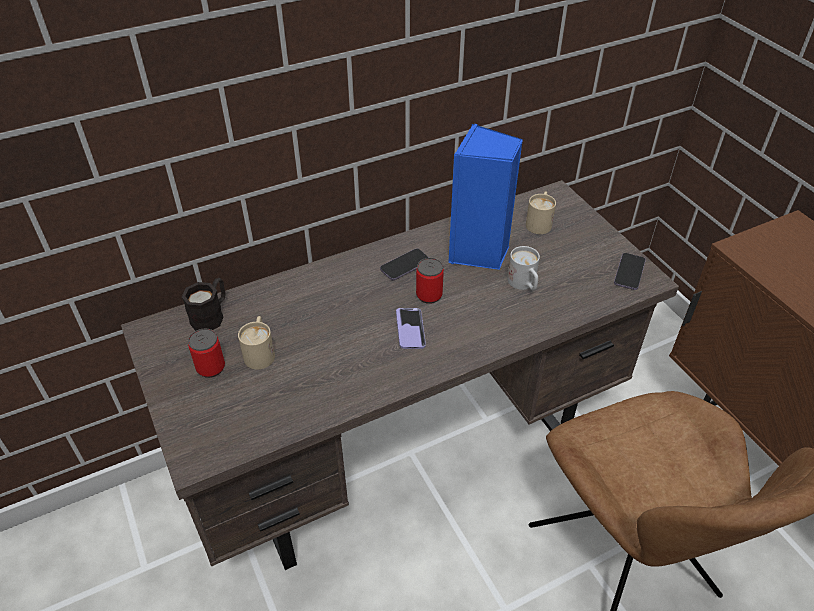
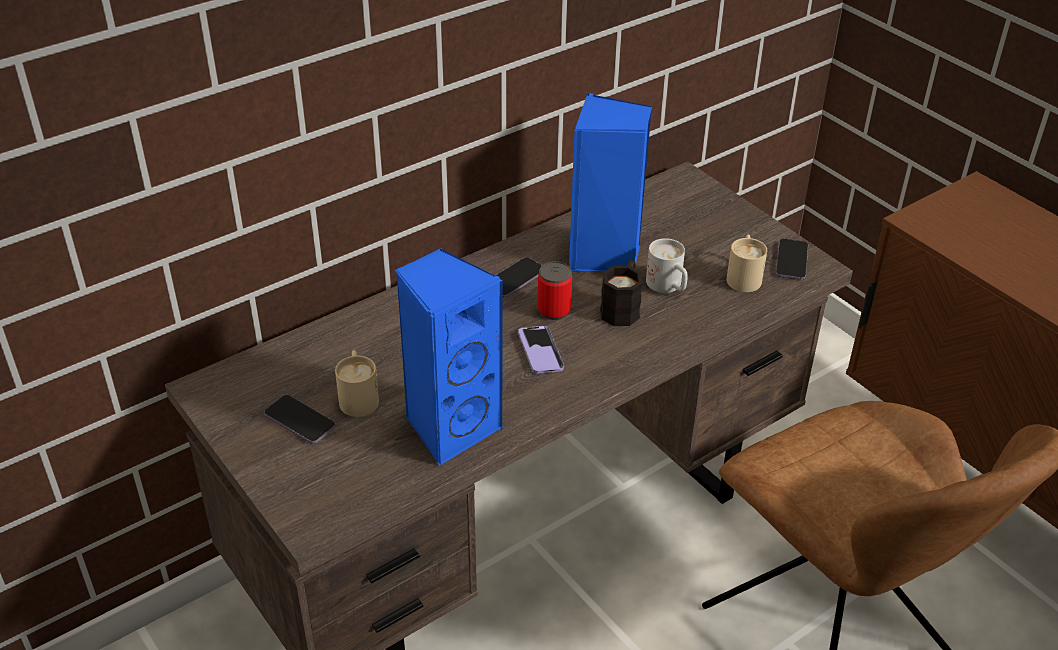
camera: 10 degrees left, 5 degrees down
black mug [182,278,226,331] -> black mug moved to [600,260,643,326]
can [188,328,225,378] -> phone [264,395,336,444]
beige mug [526,192,556,234] -> beige mug moved to [726,235,767,292]
none -> blue speaker [395,248,504,466]

